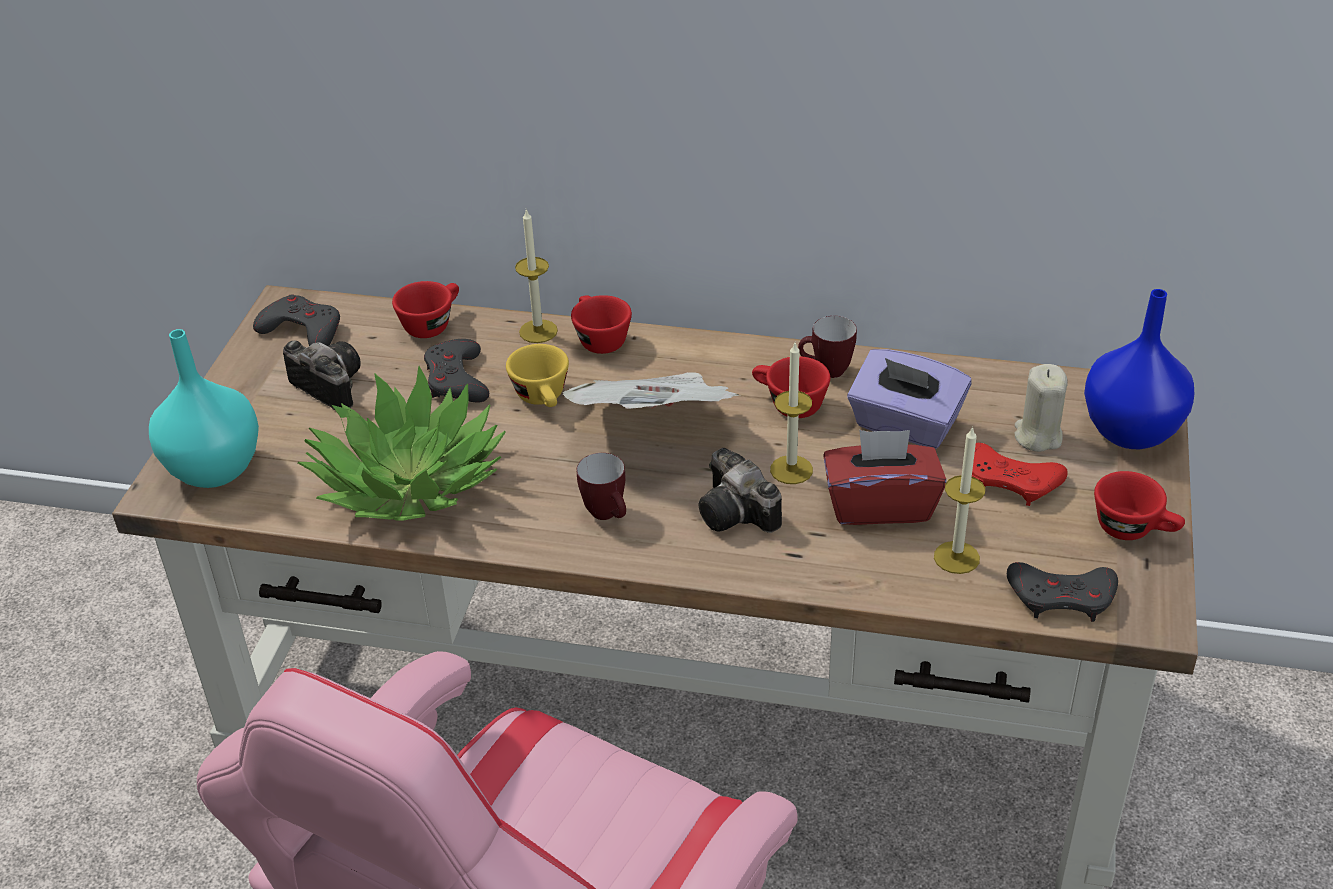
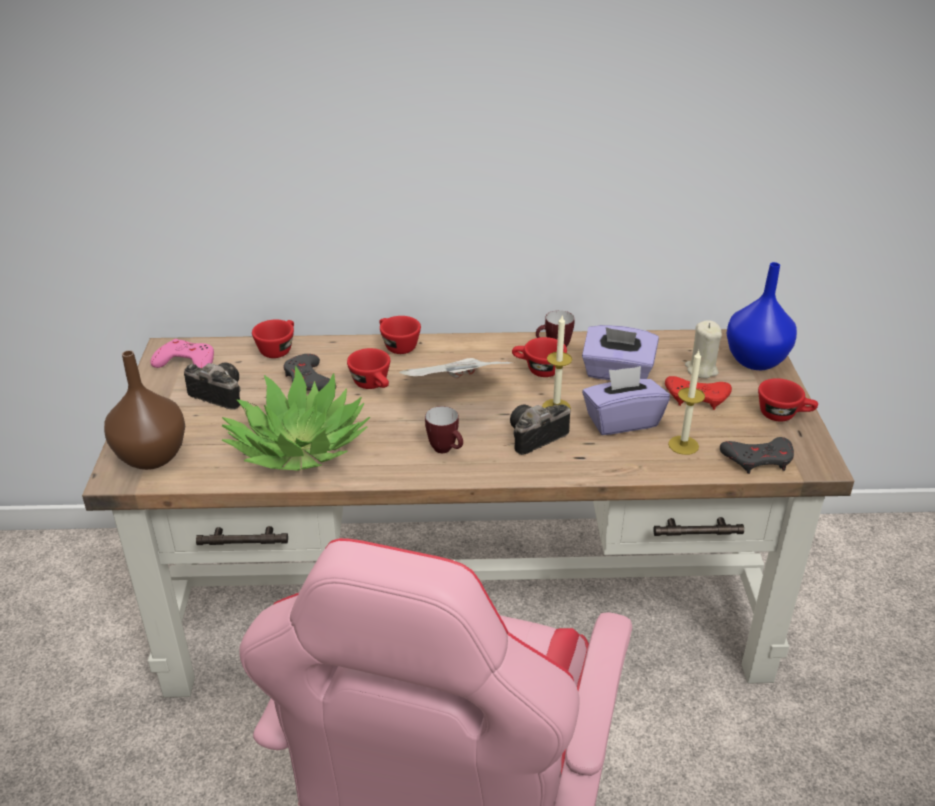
camera: 15 degrees left, 5 degrees down
turquoise vase [149,329,259,488] -> brown vase [104,350,185,470]
grey game controller [253,294,340,346] -> pink game controller [151,339,214,368]
yellow cup [506,344,569,407] -> red cup [347,348,390,389]
candle [515,209,558,343] -> none
camera [699,448,782,533] -> camera turned 105 degrees clockwise [510,404,570,455]
red tissue box [823,430,946,525] -> purple tissue box [582,366,670,435]

